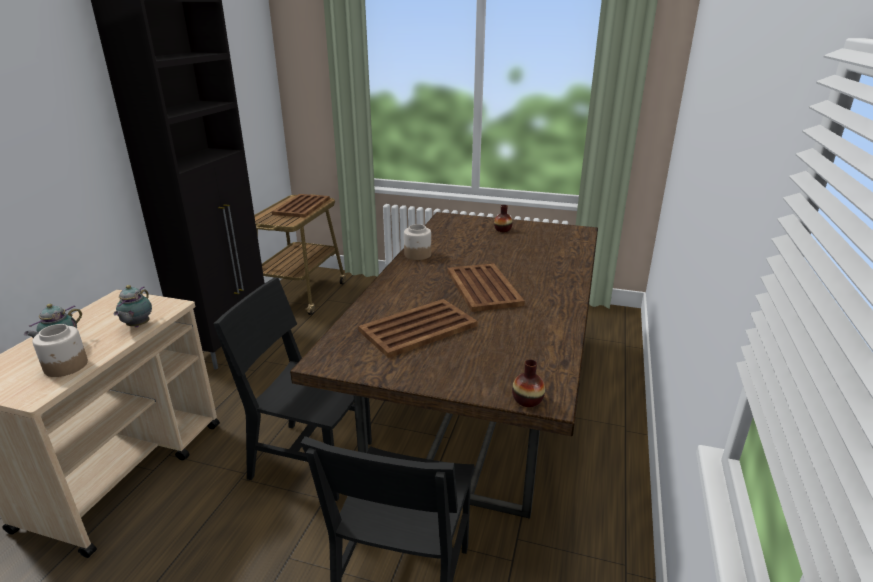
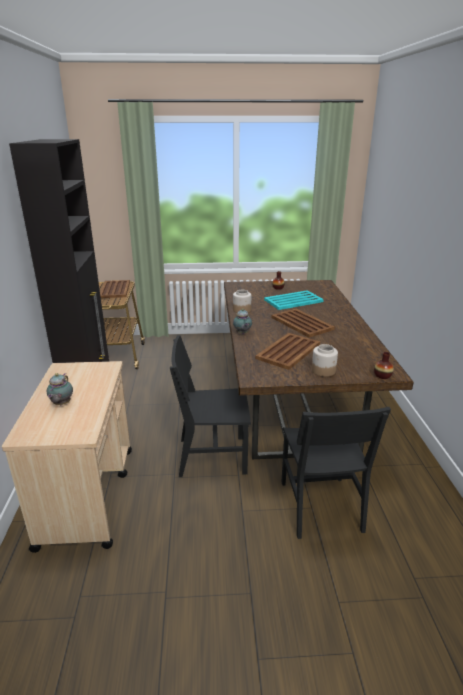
camera: 20 degrees left, 0 degrees up
jar [32,324,88,377] -> jar moved to [312,344,338,377]
teapot [114,285,152,327] -> teapot moved to [233,308,252,334]
none -> turquoise tray [264,290,324,310]

